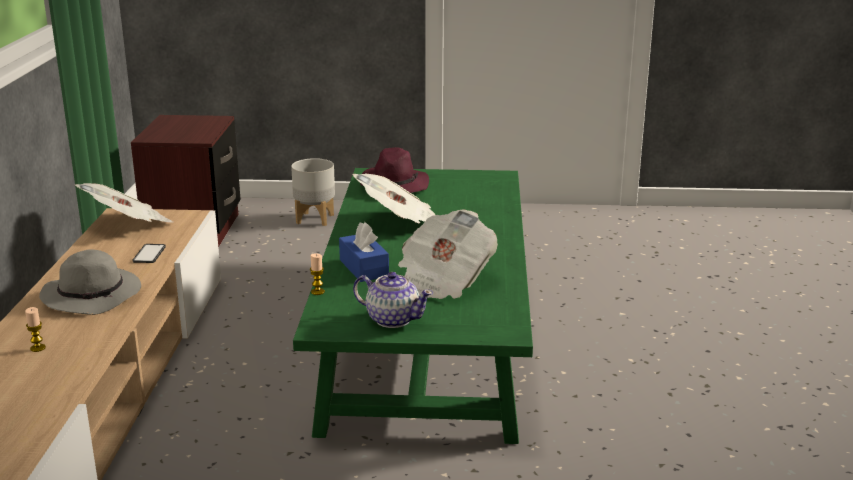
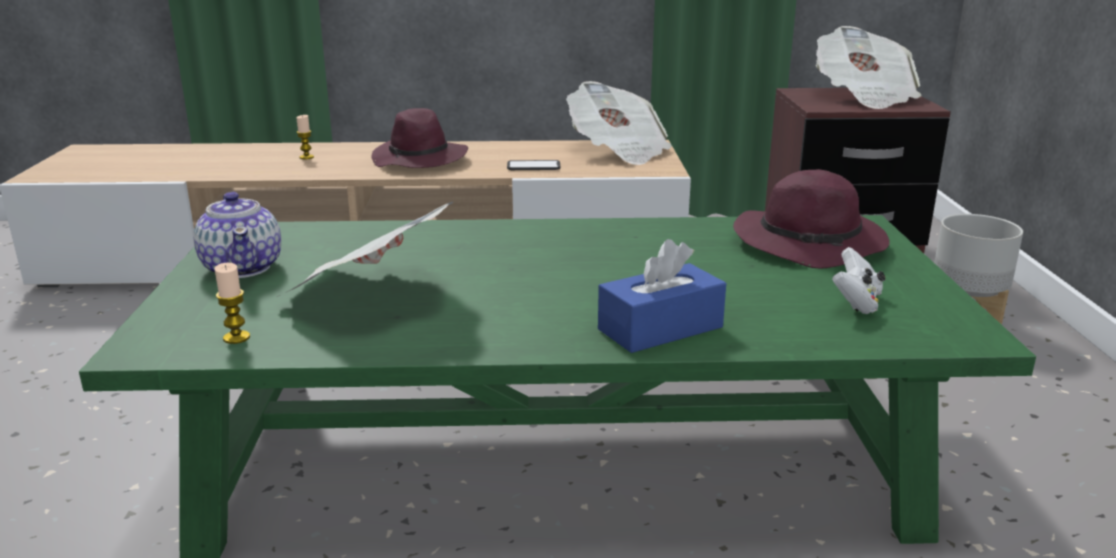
camera: 85 degrees right, 0 degrees up
grey hat [39,250,141,315] -> purple hat [371,108,468,168]
candle [310,253,325,295] -> candle moved to [214,263,250,344]
blue tissue box [339,222,389,282] -> blue tissue box moved to [598,239,726,353]
newspaper [353,174,435,223] -> newspaper moved to [816,26,921,109]
teapot [353,272,433,328] -> teapot turned 45 degrees counterclockwise [193,191,281,278]
none -> white game controller [832,247,885,314]

